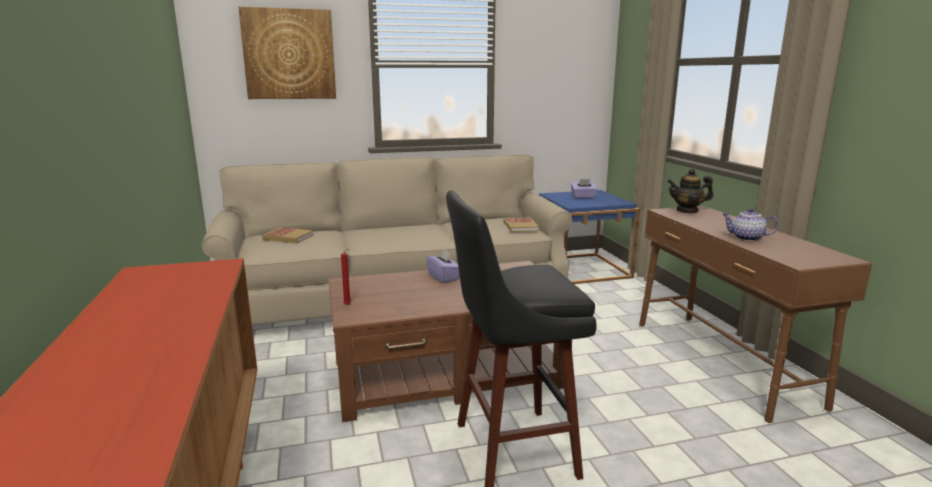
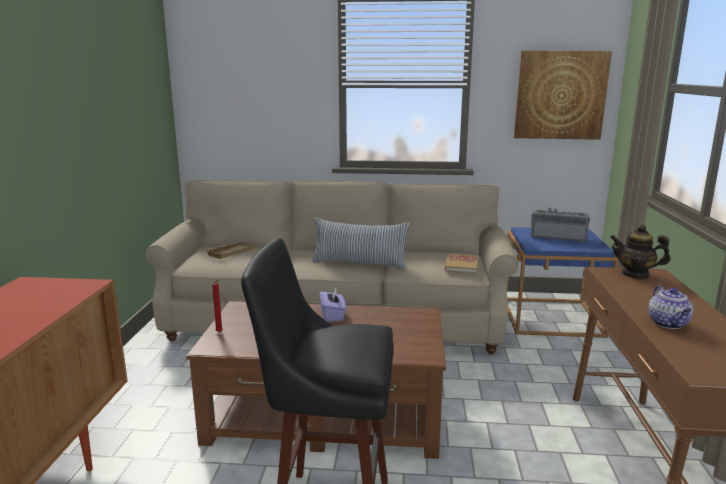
camera: 20 degrees right, 0 degrees up
picture [238,7,336,99] -> picture moved to [514,51,612,140]
book [262,227,314,243] -> beige tray [206,241,254,259]
purple tissue box [571,179,598,198] -> radio [531,208,590,242]
teapot [722,208,779,241] -> teapot turned 135 degrees counterclockwise [648,286,693,329]
none -> pillow [312,218,409,269]

